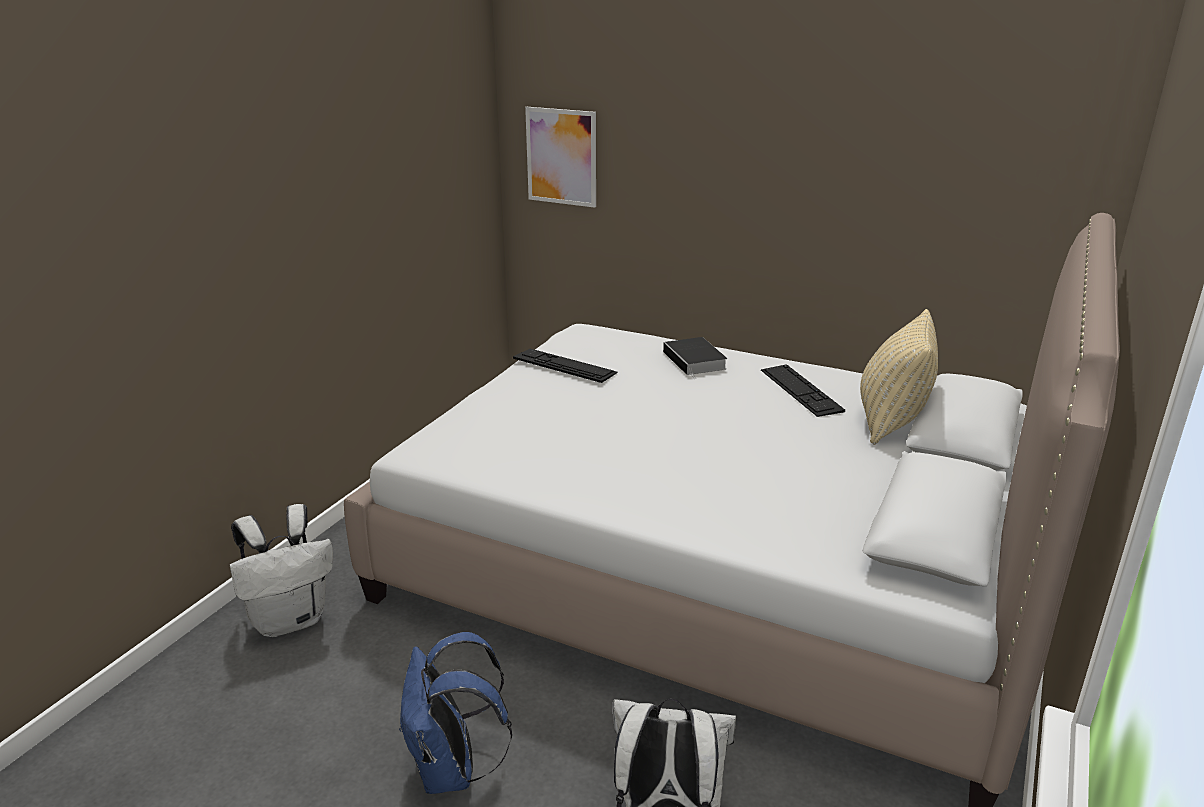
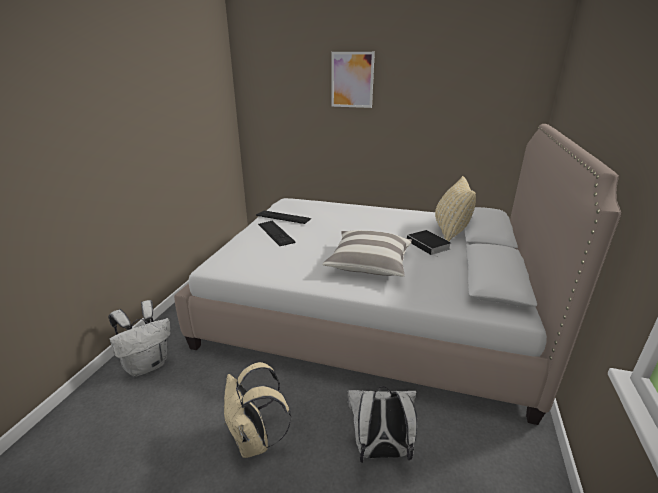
camera: 10 degrees left, 0 degrees up
blue backpack [399,632,512,794] -> beige backpack [224,362,291,458]
picture [525,107,596,208] -> picture moved to [331,52,375,108]
book [663,337,727,379] -> book moved to [407,230,451,258]
keyboard [761,364,845,417] -> keyboard moved to [258,221,296,246]
none -> pillow [323,230,412,276]

